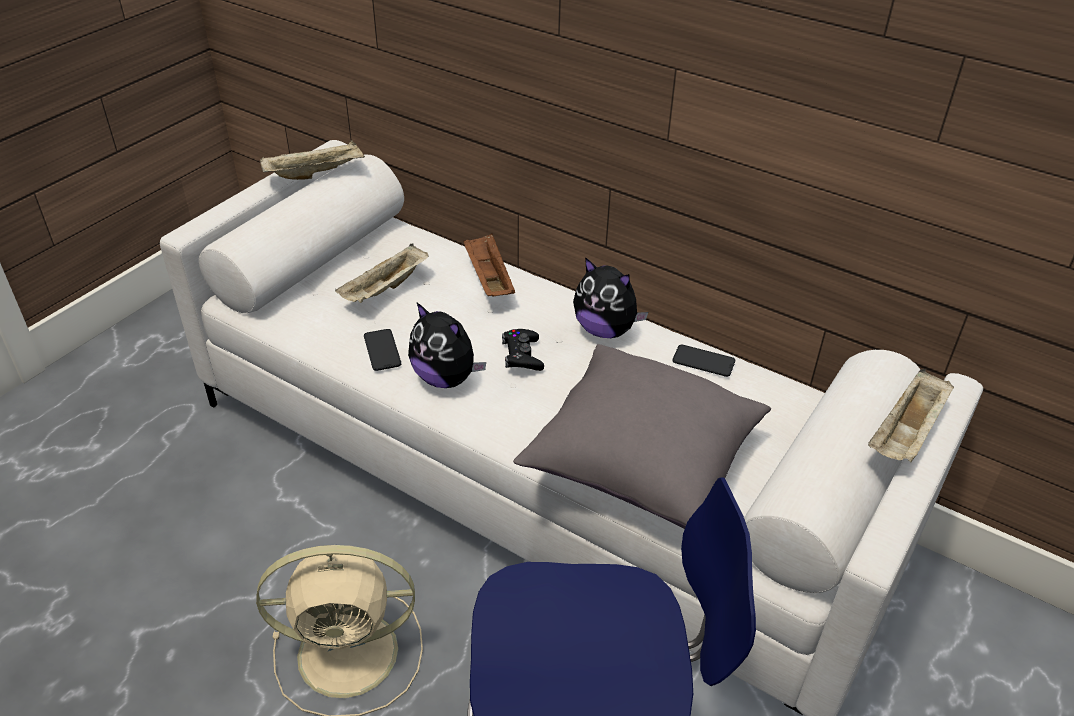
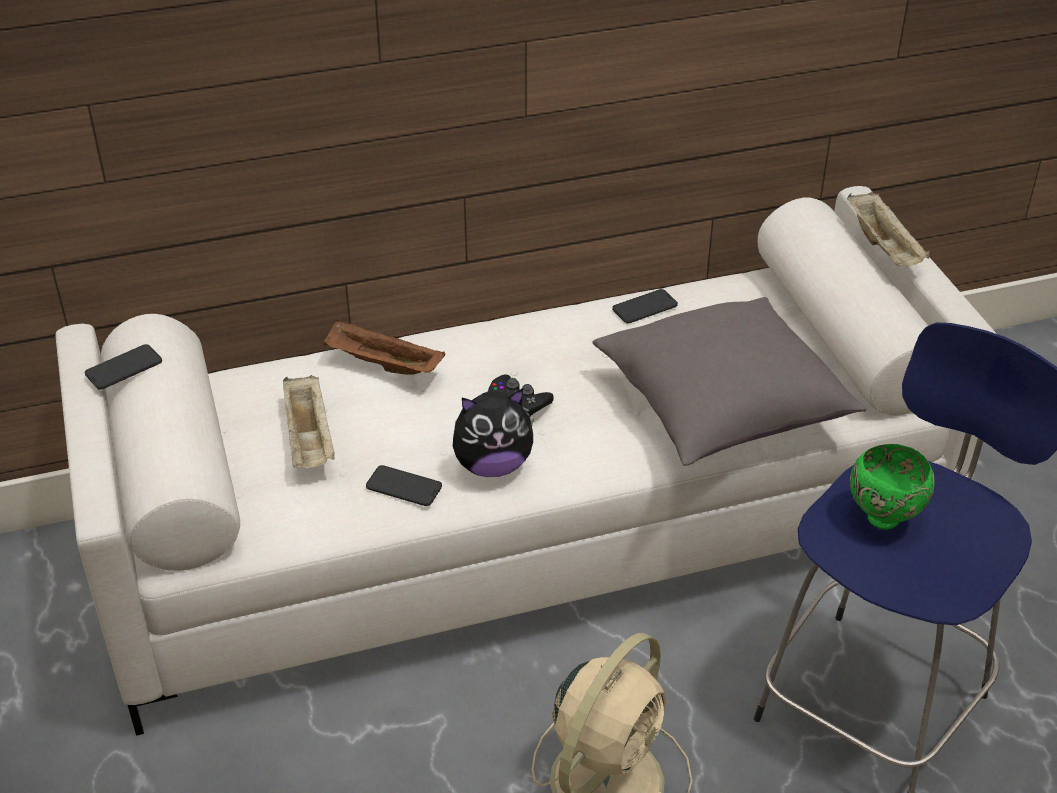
camera: 50 degrees left, 0 degrees up
beige tray [260,140,365,180] -> phone [85,344,162,390]
plush toy [573,257,648,338] -> none
none -> green bowl [850,444,935,530]

